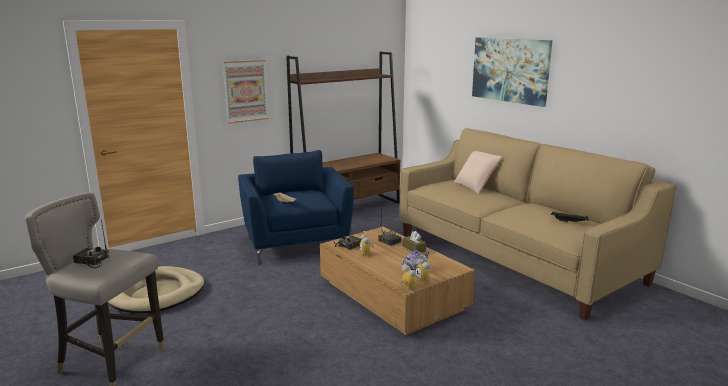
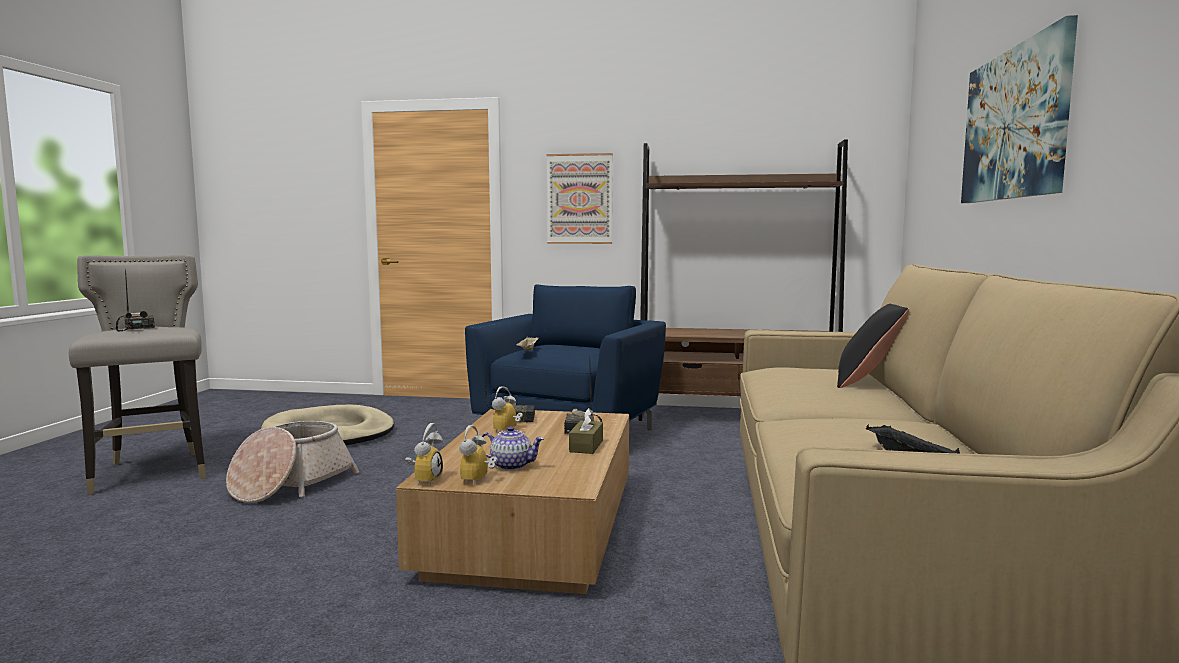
camera: 45 degrees right, 10 degrees down
beige pillow [454,151,502,194] -> black pillow [837,304,909,388]
none -> basket [226,421,359,503]

